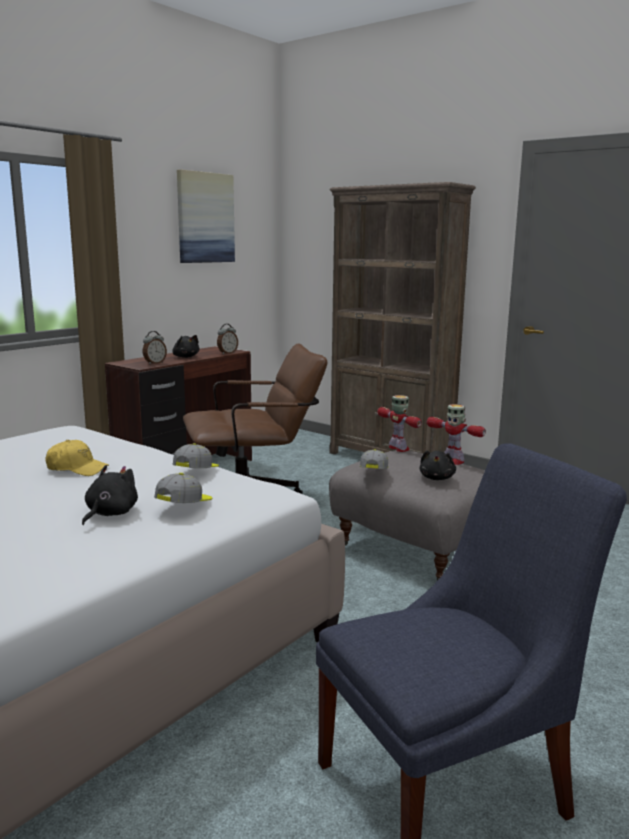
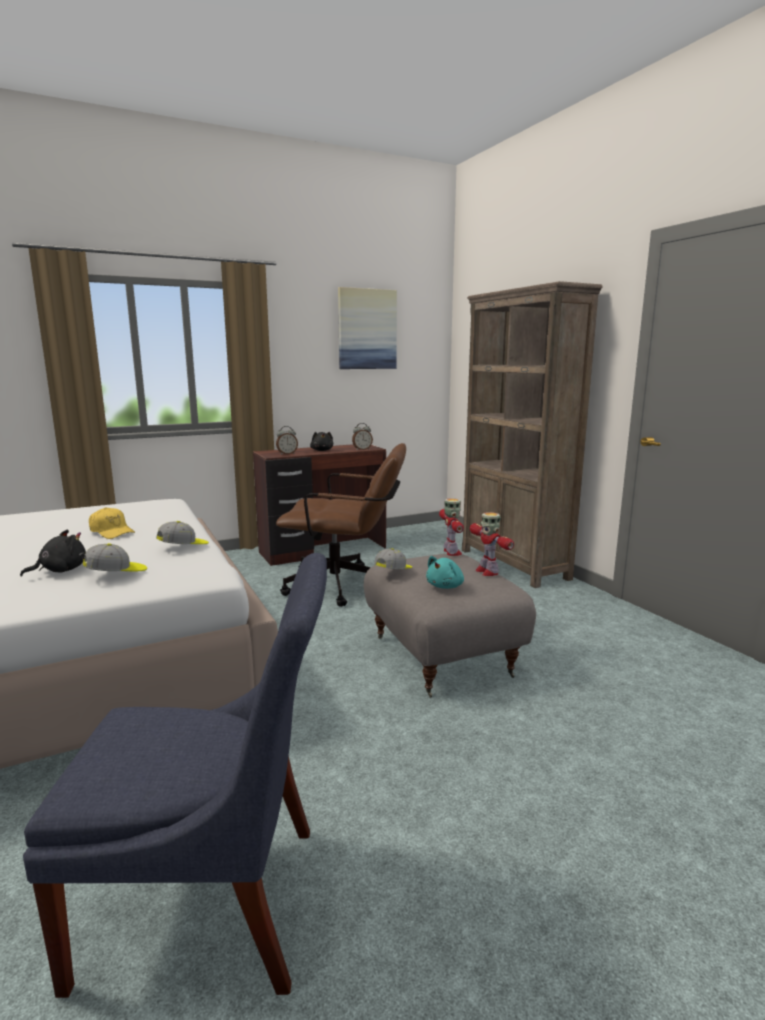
camera: 25 degrees right, 0 degrees up
black plush toy [419,450,456,480] -> turquoise plush toy [426,556,464,589]

